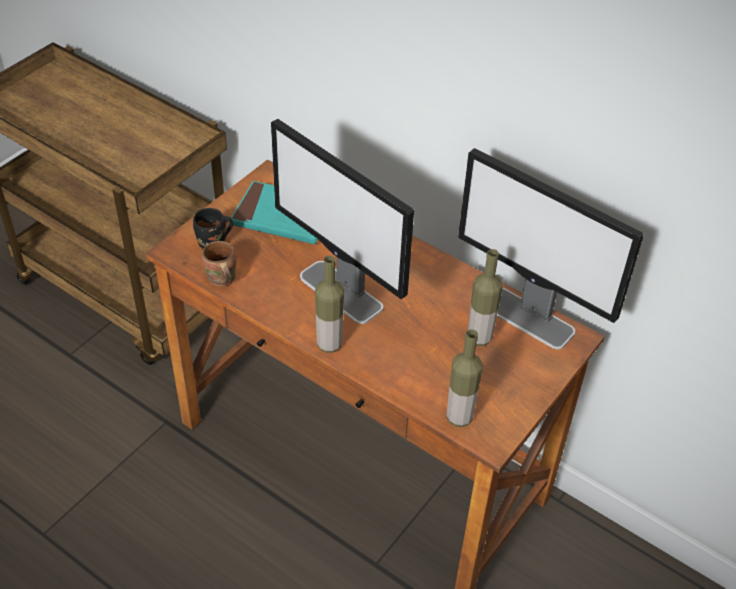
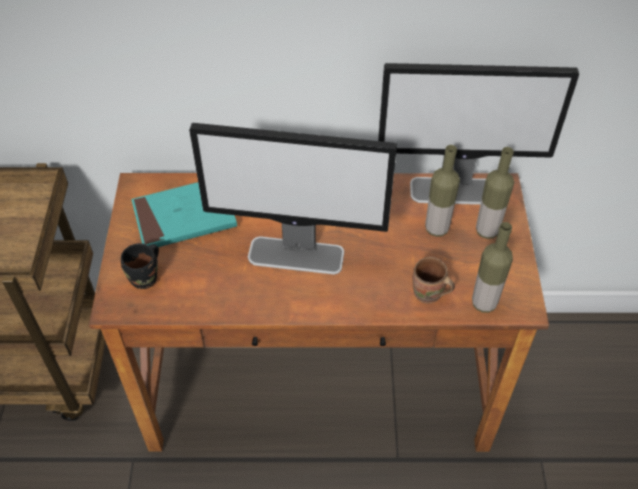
camera: 35 degrees left, 5 degrees up
brown mug [202,241,236,287] -> brown mug moved to [413,257,455,303]
bottle [315,255,344,353] -> bottle moved to [476,147,514,239]

